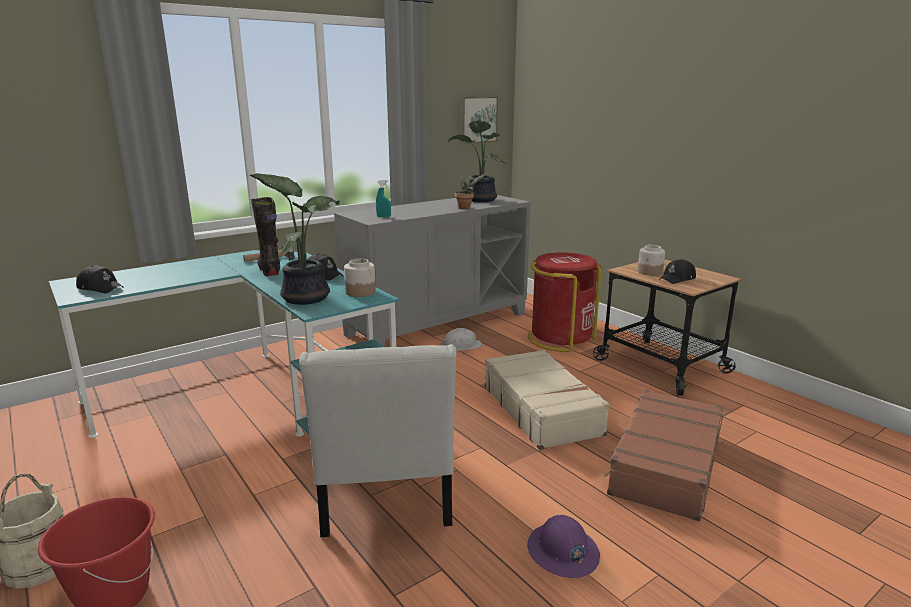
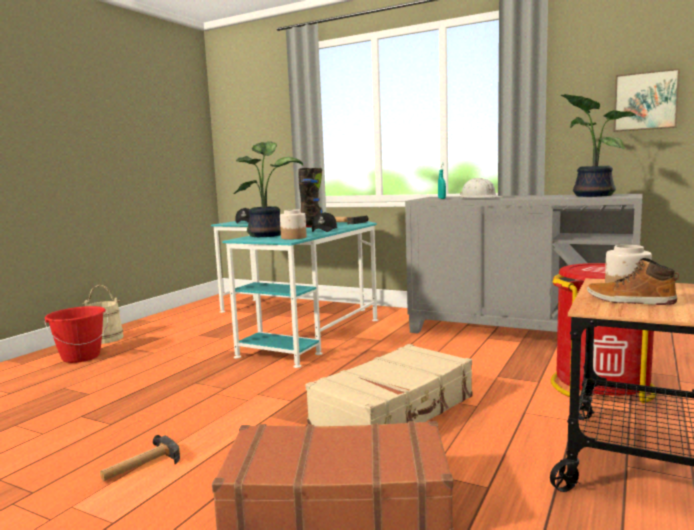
camera: 65 degrees right, 10 degrees down
white chair [299,344,457,537] -> none
white hard hat [440,328,483,351] -> white hard hat moved to [460,178,501,198]
potted plant [455,172,487,209] -> none
purple hard hat [527,515,600,578] -> hammer [100,435,180,481]
black cap [659,259,696,284] -> boot [587,258,679,305]

